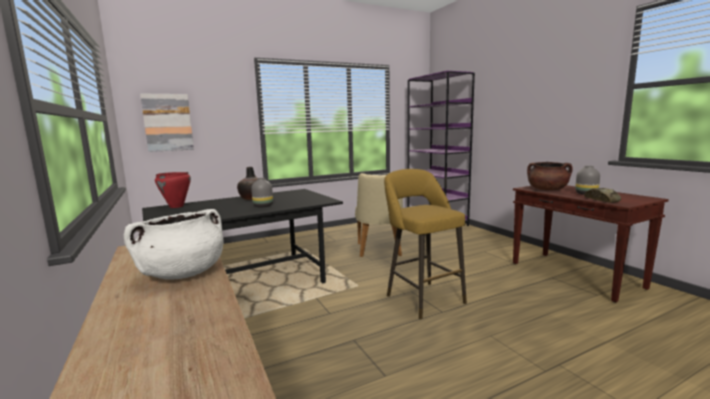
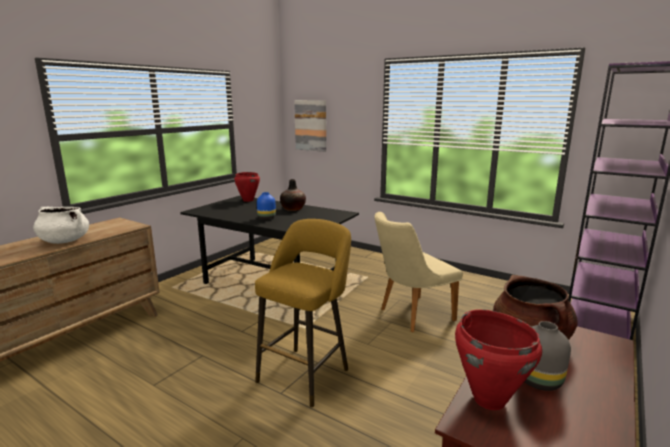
camera: 60 degrees right, 5 degrees up
grey vase [251,178,273,207] -> blue vase [257,192,276,220]
bread [584,188,621,203] -> red cooking pot [455,309,542,410]

